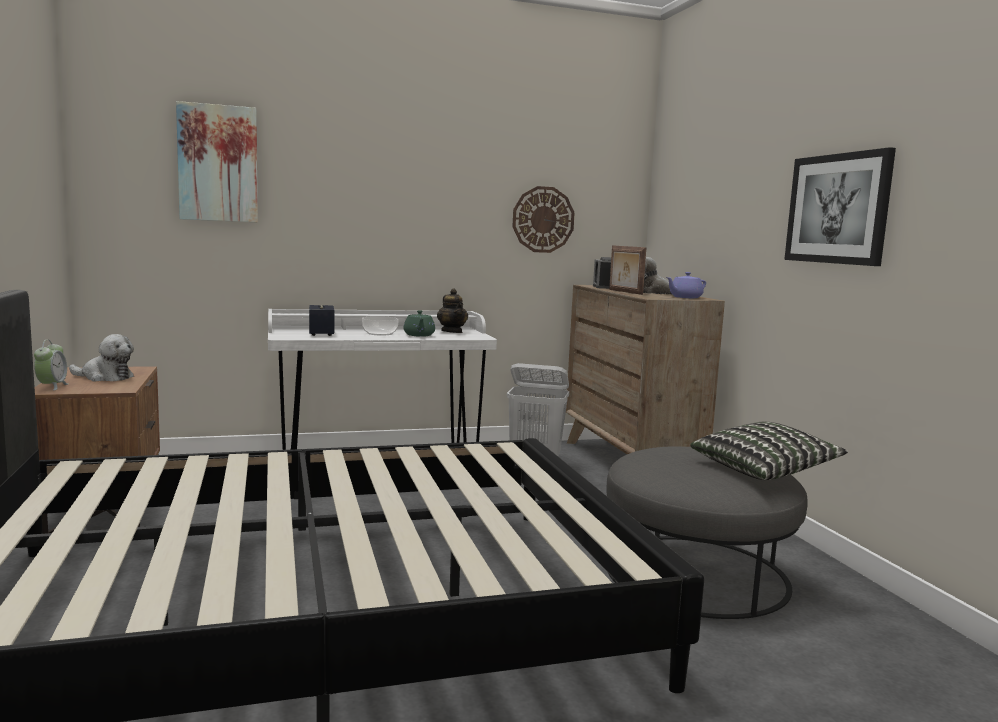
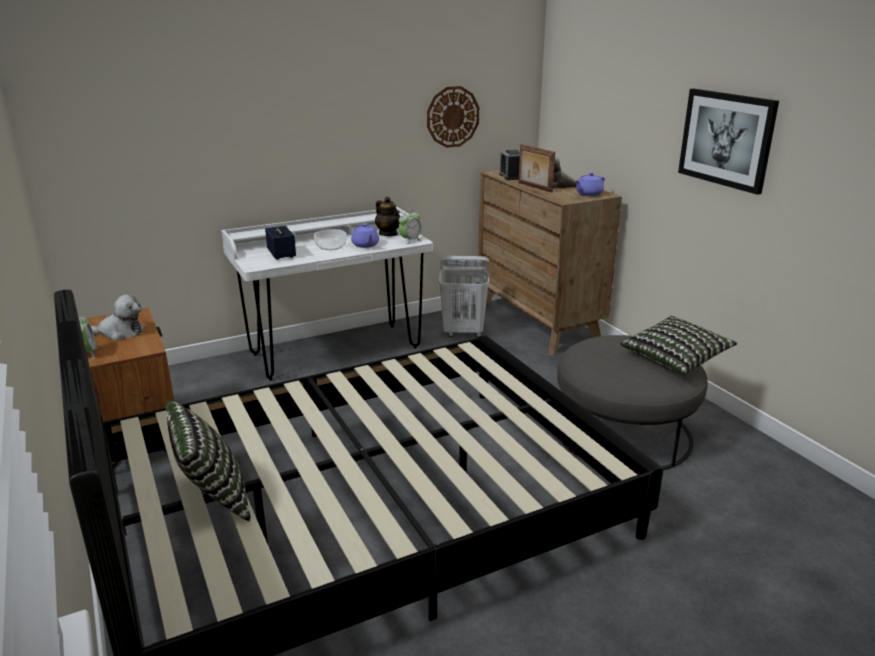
camera: 10 degrees left, 15 degrees up
picture [176,101,258,222] -> none
green teapot [403,310,435,337] -> purple teapot [351,223,379,248]
none -> pillow [166,400,251,522]
none -> alarm clock [399,210,422,244]

